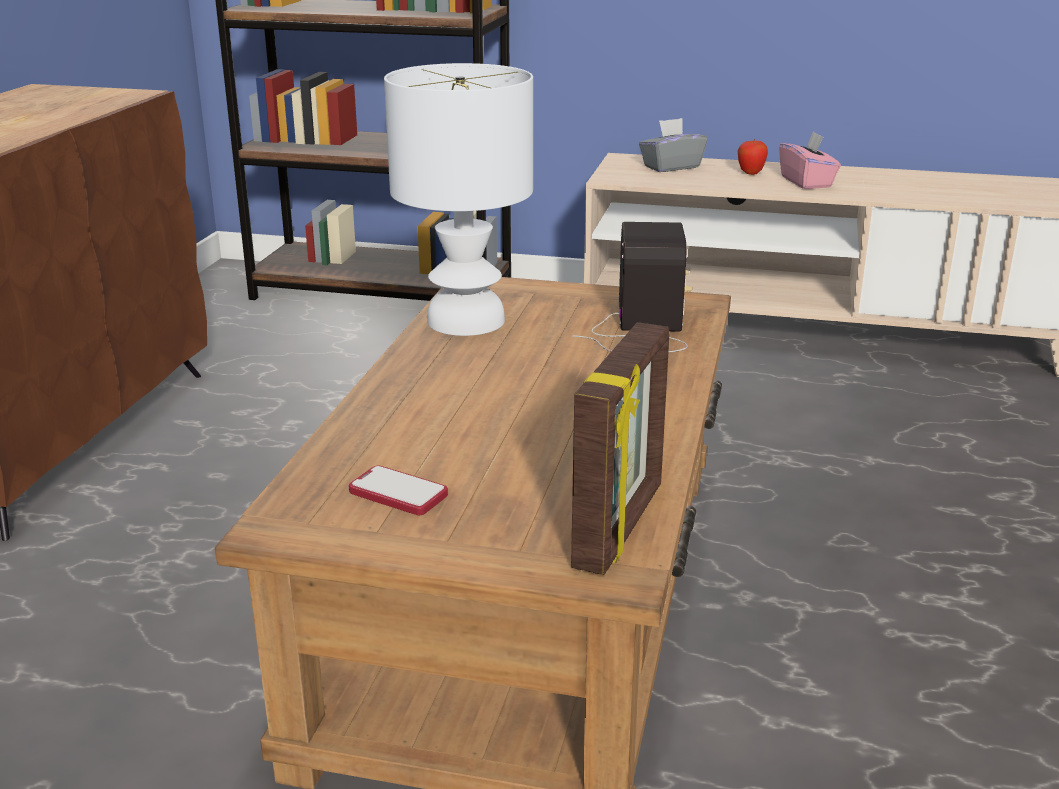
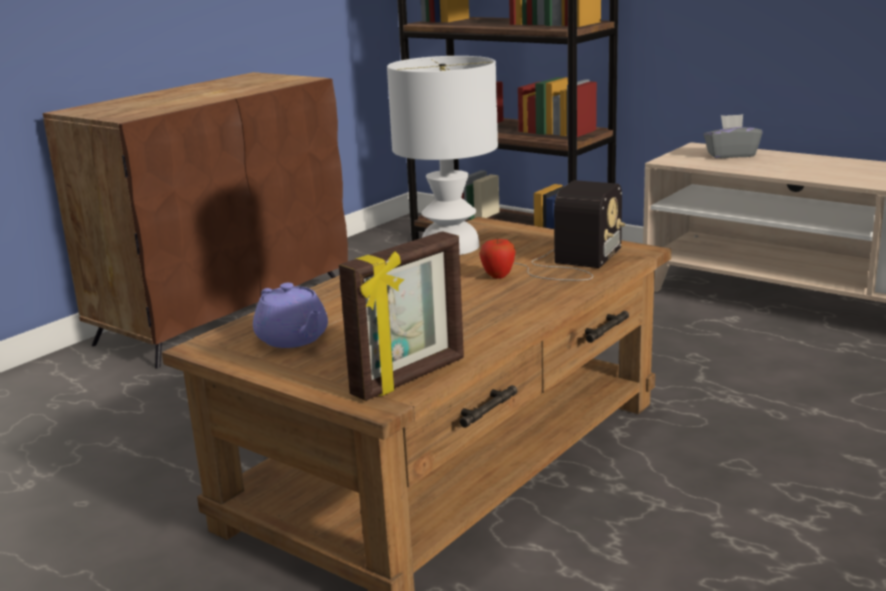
camera: 25 degrees right, 5 degrees down
phone [349,466,448,515] -> purple teapot [253,283,328,348]
apple [738,139,768,175] -> apple moved to [479,238,516,279]
pink tissue box [779,131,841,189] -> none

